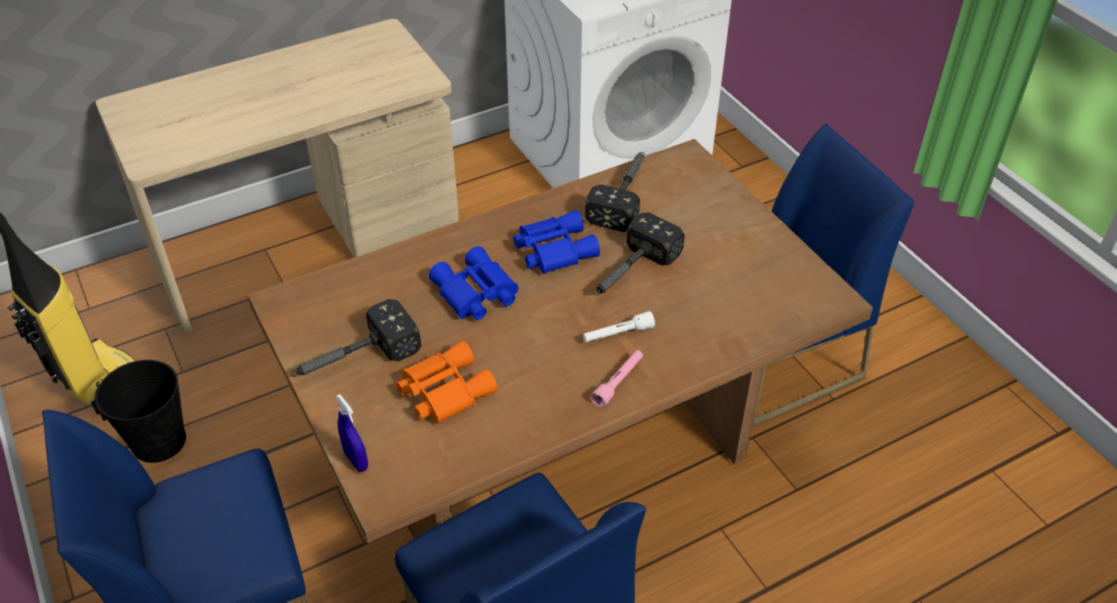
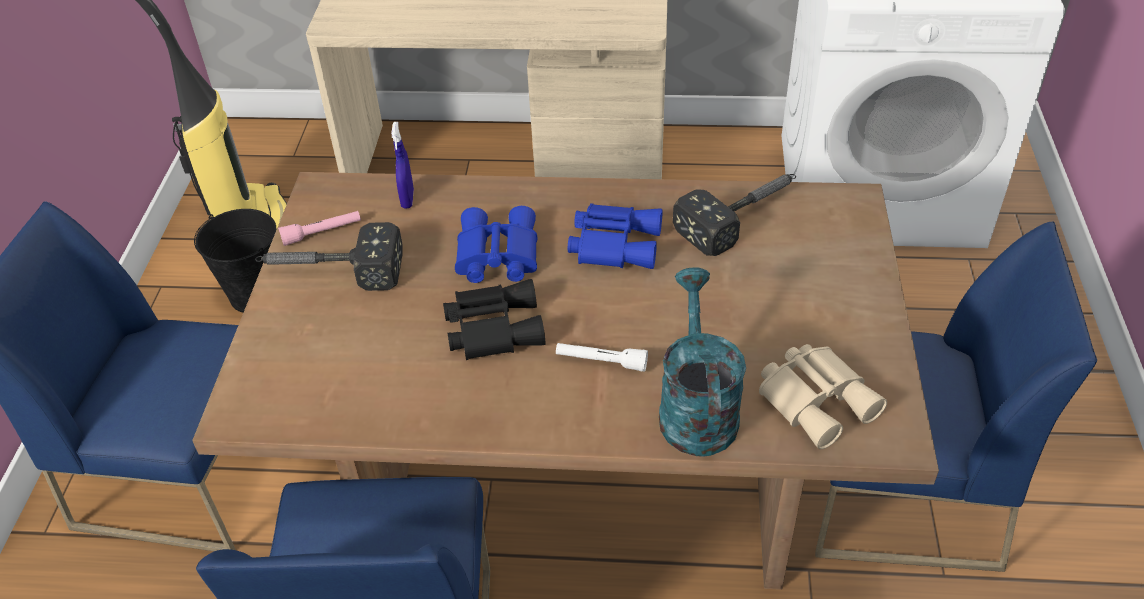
camera: 35 degrees right, 0 degrees up
blue spray bottle [335,394,368,472] -> blue spray bottle moved to [391,122,414,208]
orange binoculars [397,341,498,424] -> none
pink flashlight [590,350,643,408] -> pink flashlight moved to [278,211,361,246]
hammer [593,212,685,295] -> none
none -> black binoculars [443,279,545,360]
none -> turquoise watering can [659,267,746,457]
none -> beige binoculars [759,344,887,449]

